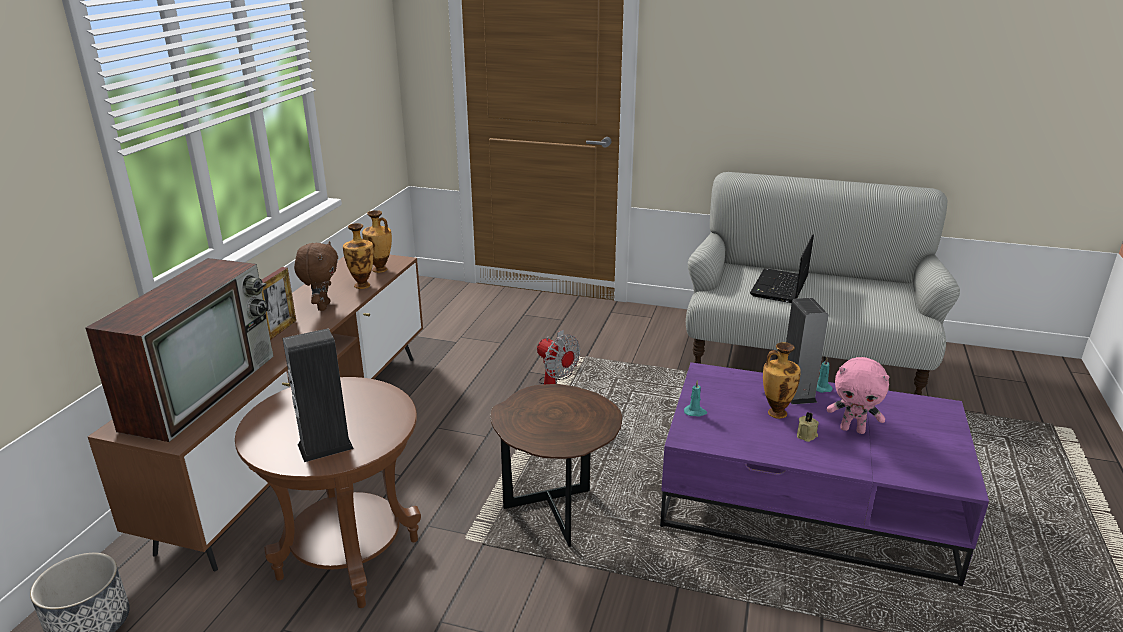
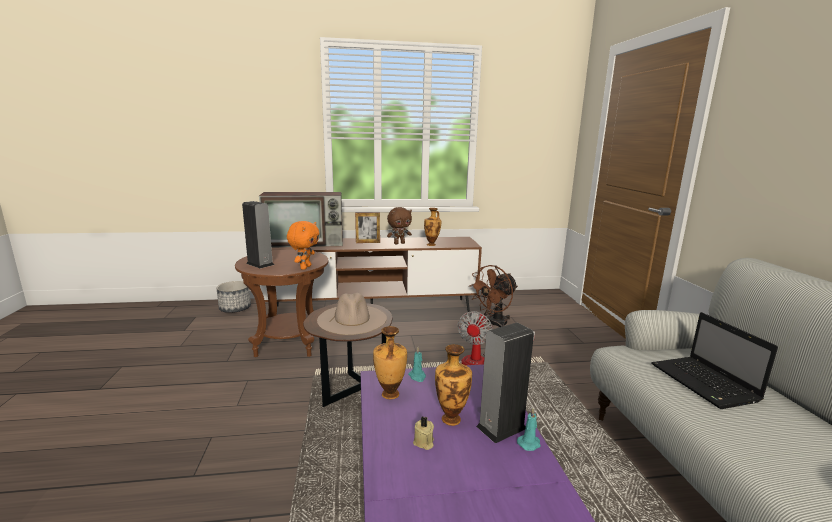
camera: 65 degrees right, 10 degrees down
vase [362,210,392,273] -> vase moved to [373,326,407,399]
laptop [750,234,814,303] -> laptop turned 105 degrees counterclockwise [651,312,778,409]
pink plush toy [827,357,890,434] -> none
none -> orange plush toy [287,221,320,270]
none -> beige hat [317,293,387,335]
none -> brown fan [469,265,518,327]

